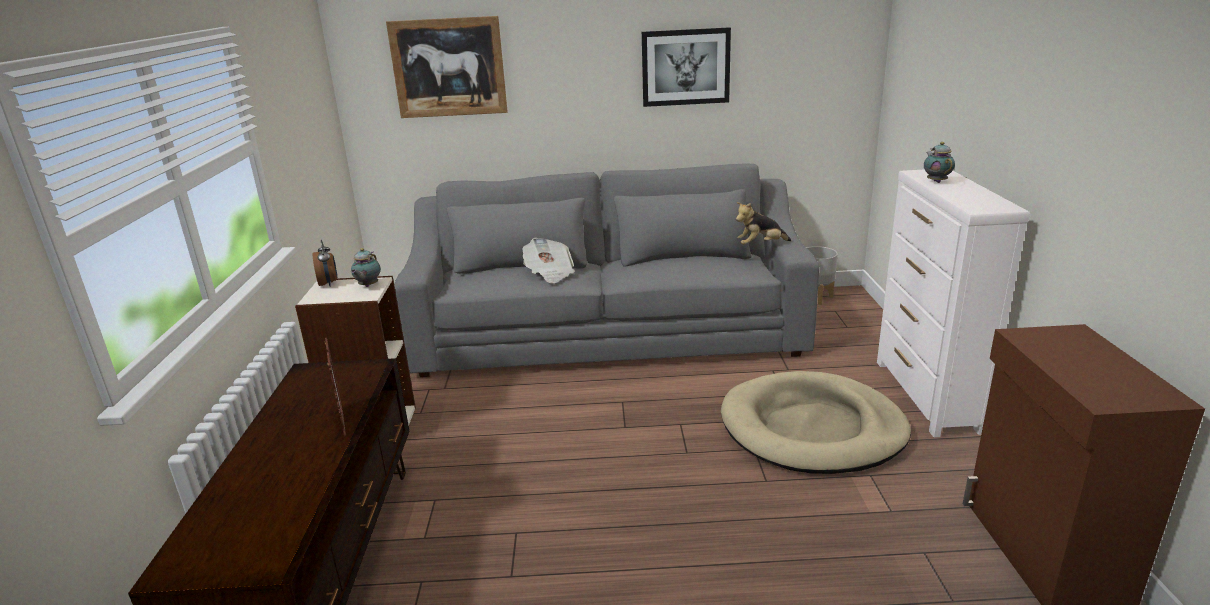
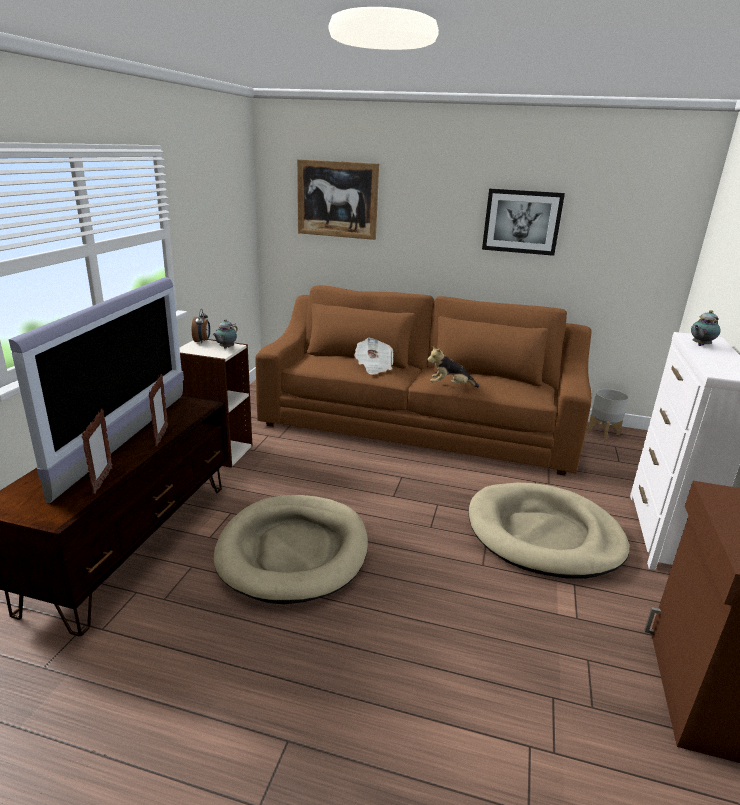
camera: 15 degrees right, 0 degrees up
grey sofa [394,163,819,377] -> brown sofa [255,285,592,476]
plush toy [736,202,791,244] -> plush toy moved to [427,346,479,388]
teapot [924,142,955,183] -> teapot turned 135 degrees counterclockwise [691,310,721,346]
none -> television [9,277,184,503]
none -> picture frame [82,409,113,495]
none -> beige dog bed [214,495,368,604]

